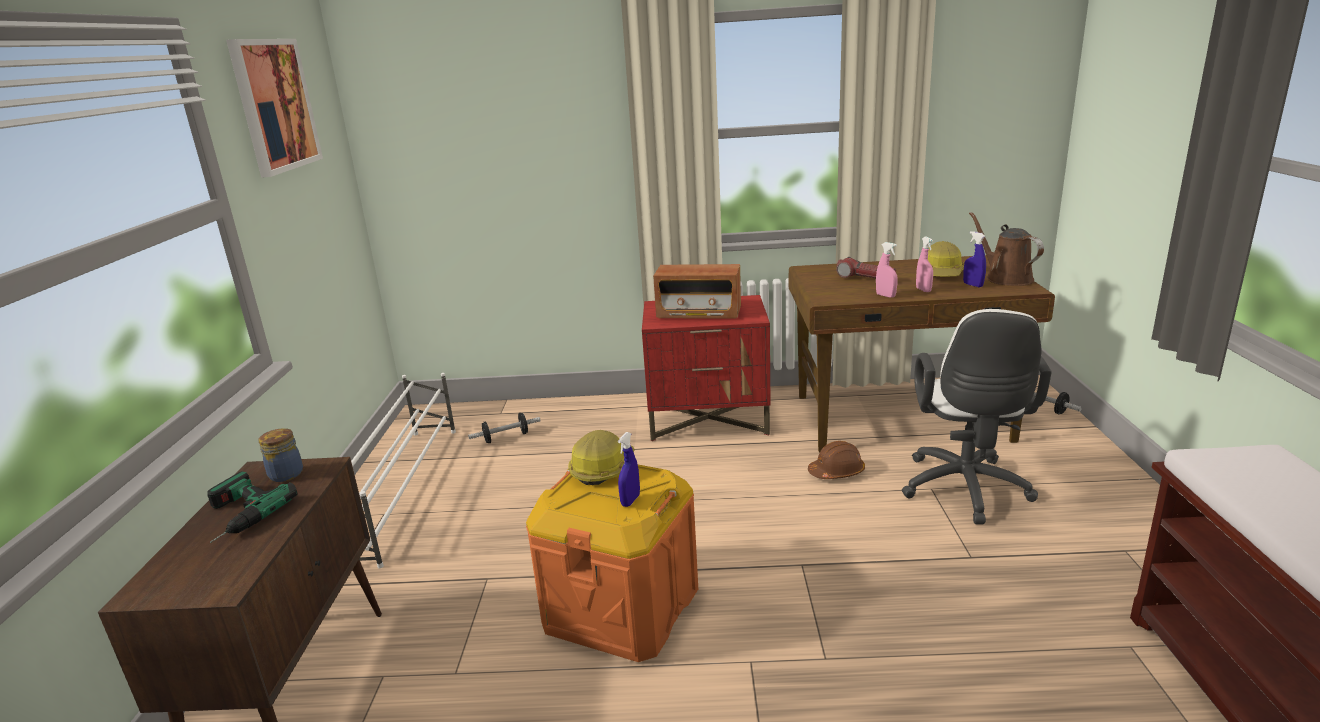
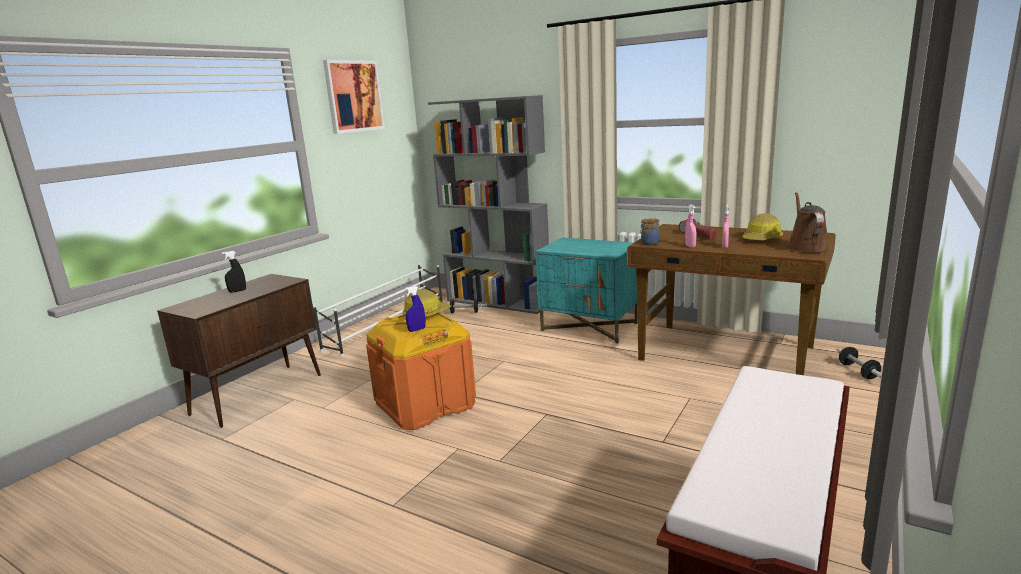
camera: 30 degrees right, 5 degrees down
power drill [207,472,297,543] -> black spray bottle [222,251,246,293]
jar [258,428,303,482] -> jar moved to [640,218,660,245]
red nightstand [642,295,771,441] -> turquoise nightstand [535,238,638,344]
radio [653,264,741,319] -> none
brown hard hat [808,441,865,479] -> none
white office chair [902,309,1052,525] -> none
blue spray bottle [963,231,986,287] -> none
none -> grey bookcase [428,95,549,314]

